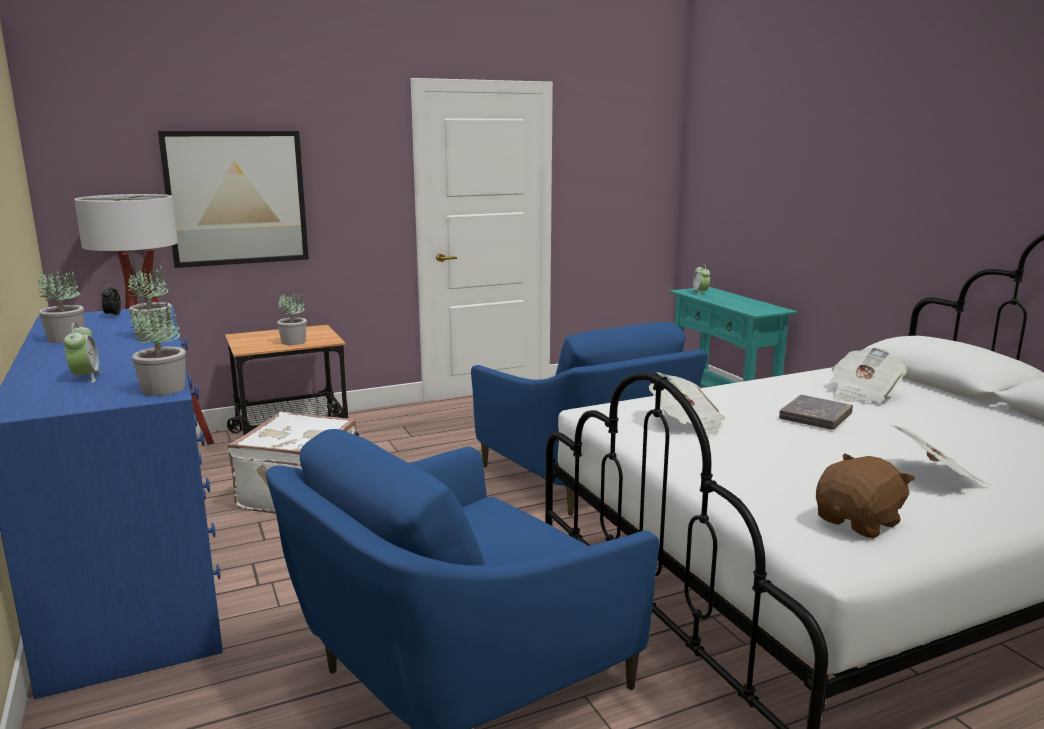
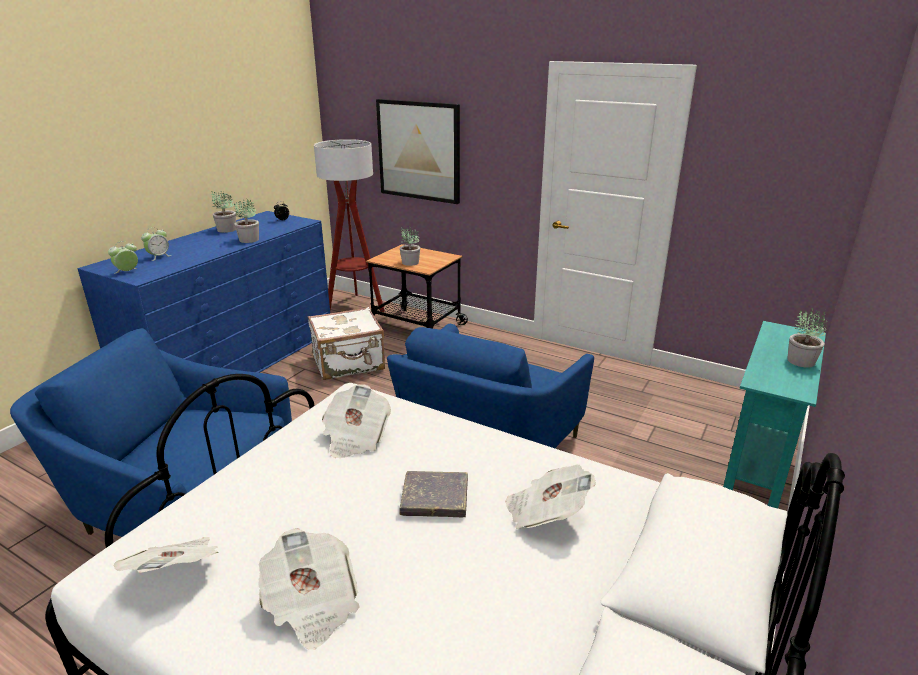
camera: 55 degrees right, 10 degrees up
potted plant [130,300,186,396] -> potted plant moved to [787,308,827,368]
alarm clock [692,264,710,295] -> alarm clock moved to [108,241,138,274]
brown plush toy [816,453,915,539] -> newspaper [114,537,218,573]

